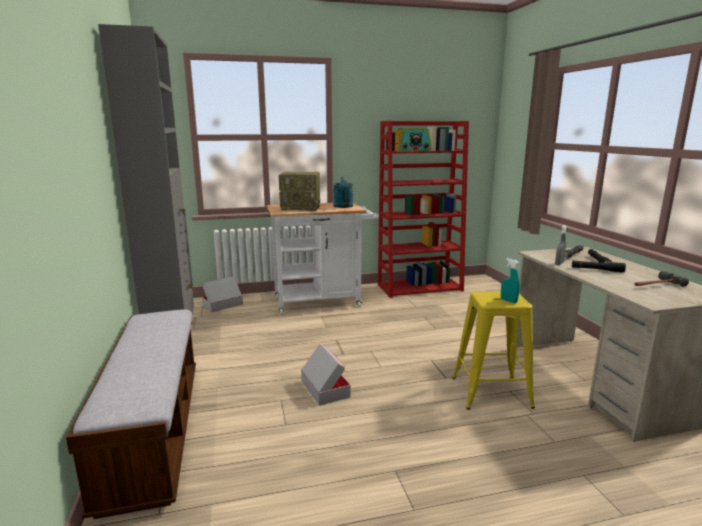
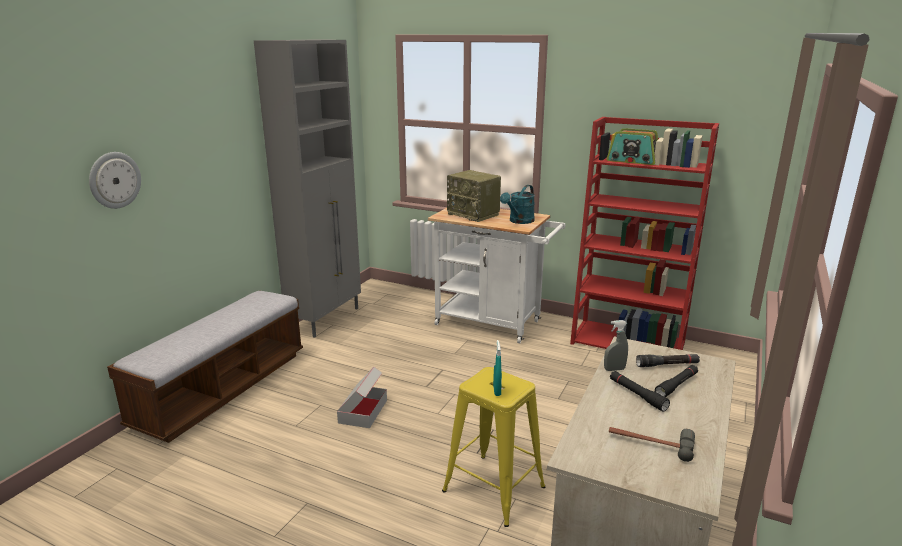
camera: 40 degrees right, 5 degrees up
cardboard box [202,276,243,312] -> none
none -> wall clock [89,152,141,209]

